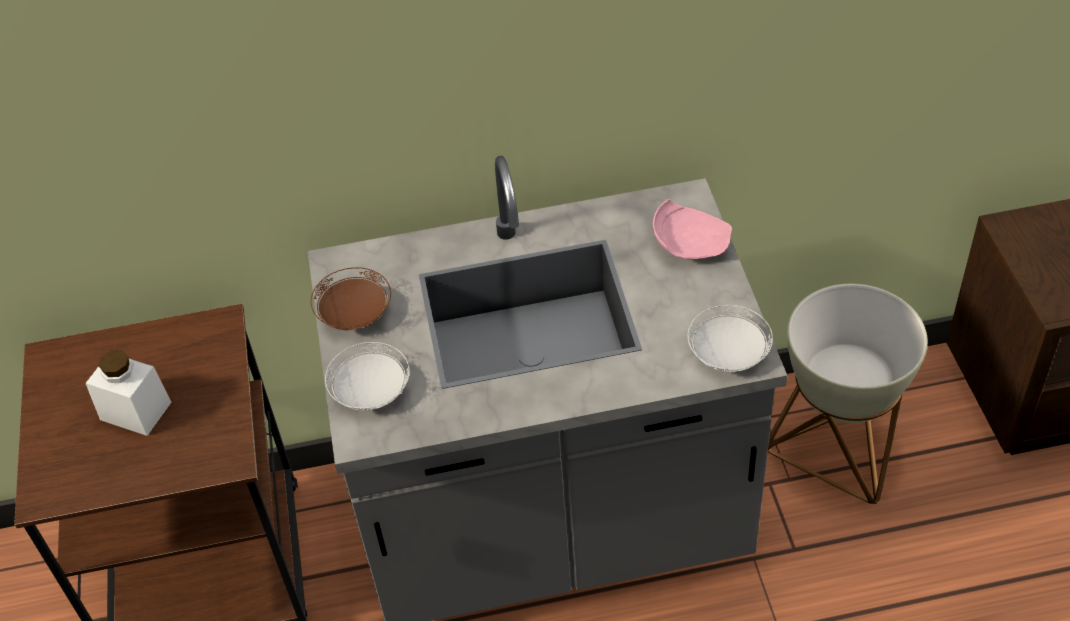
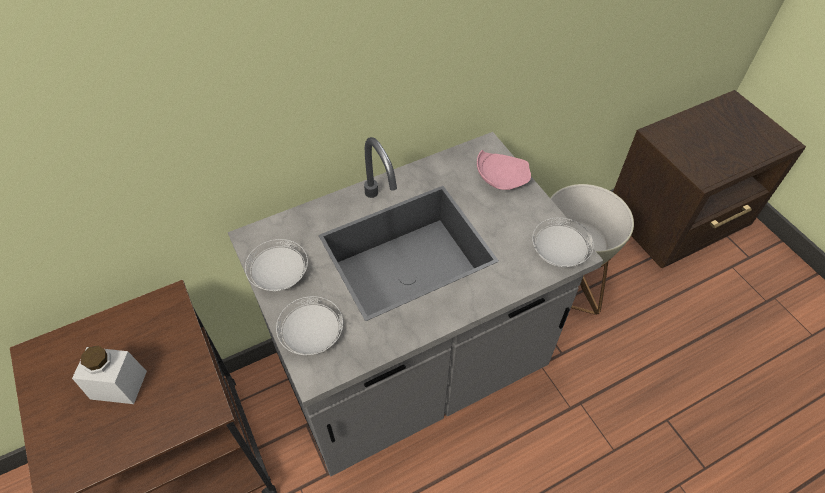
camera: 20 degrees left, 5 degrees up
brown plate [311,267,391,330] -> white plate [245,239,308,291]

